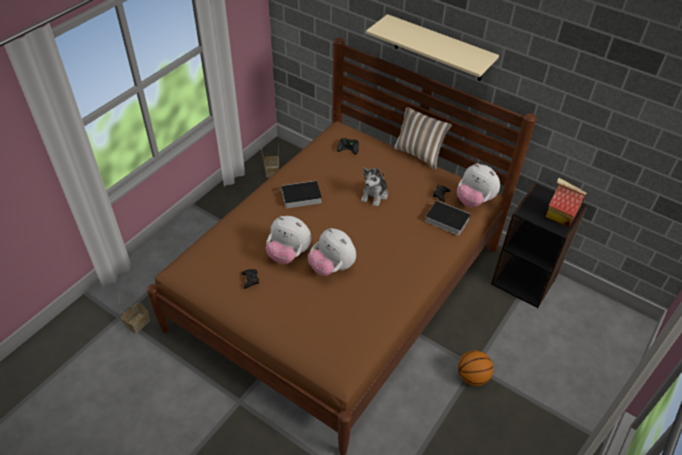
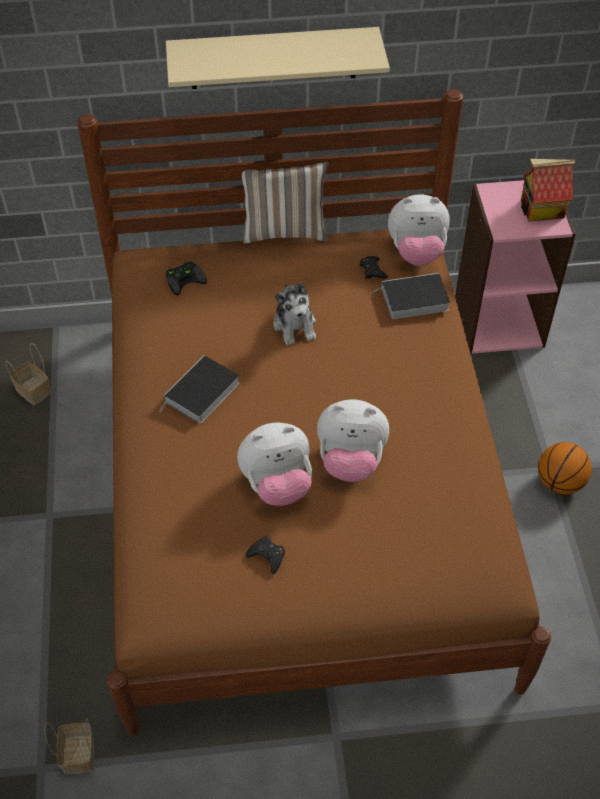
camera: 40 degrees left, 5 degrees up
black bookcase [491,183,587,308] -> pink bookcase [455,180,576,354]

